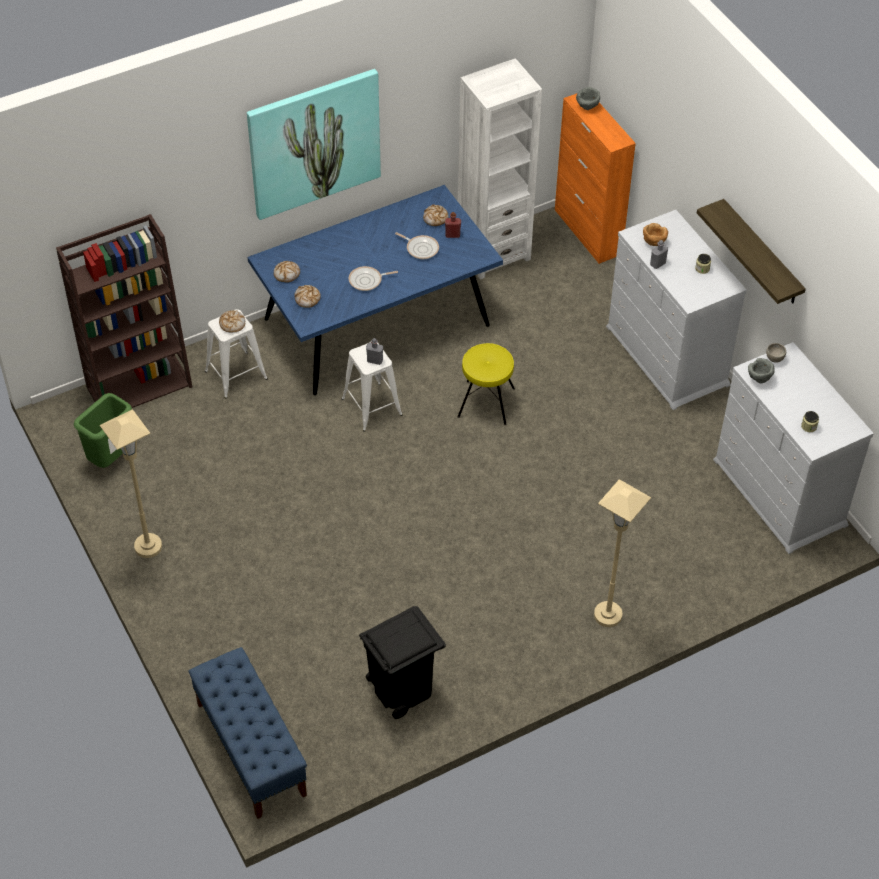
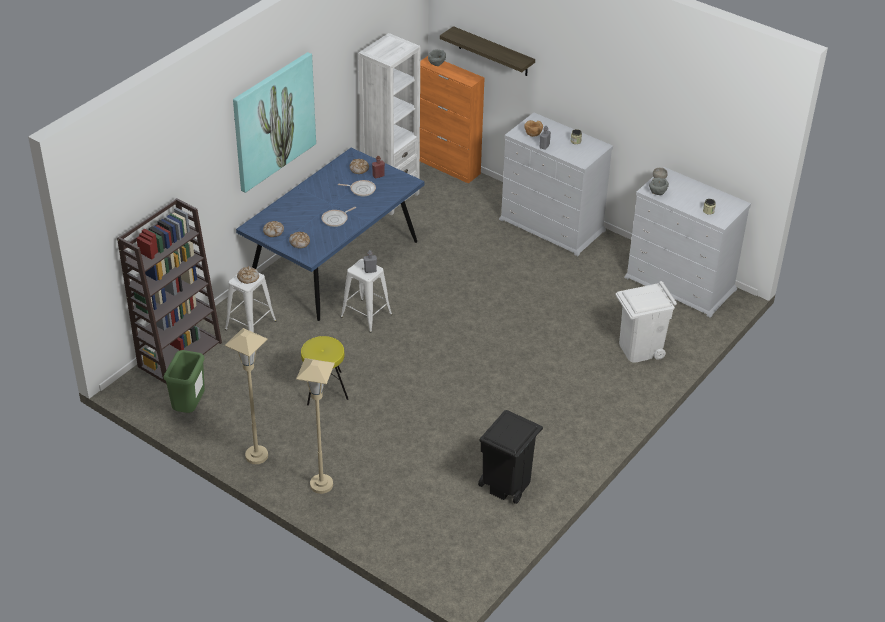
camera: 25 degrees left, 10 degrees down
blue bench [189,647,307,819] -> none
yellow stool [457,343,515,425] -> yellow stool moved to [301,336,349,406]
beige floor lamp [594,479,651,627] -> beige floor lamp moved to [296,358,335,494]
shelf [697,199,806,304] -> shelf moved to [440,26,535,76]
none -> white trash can [616,281,677,363]

